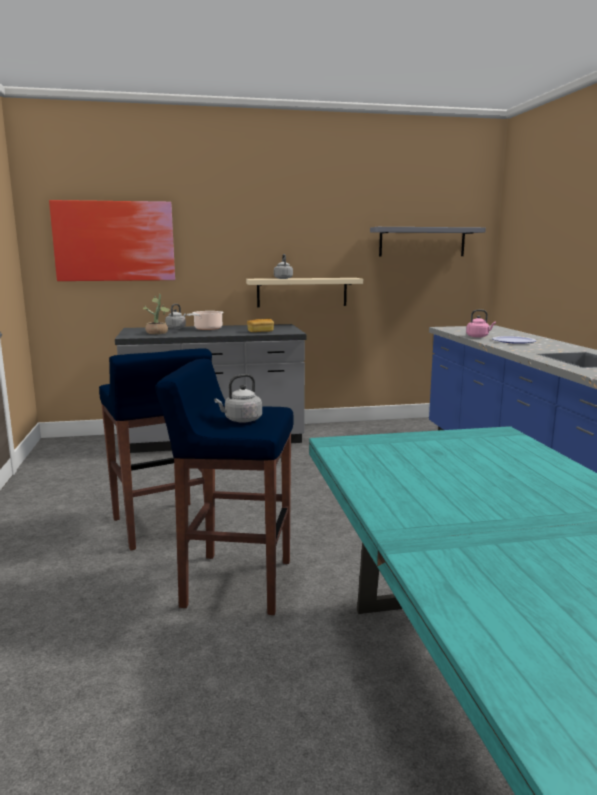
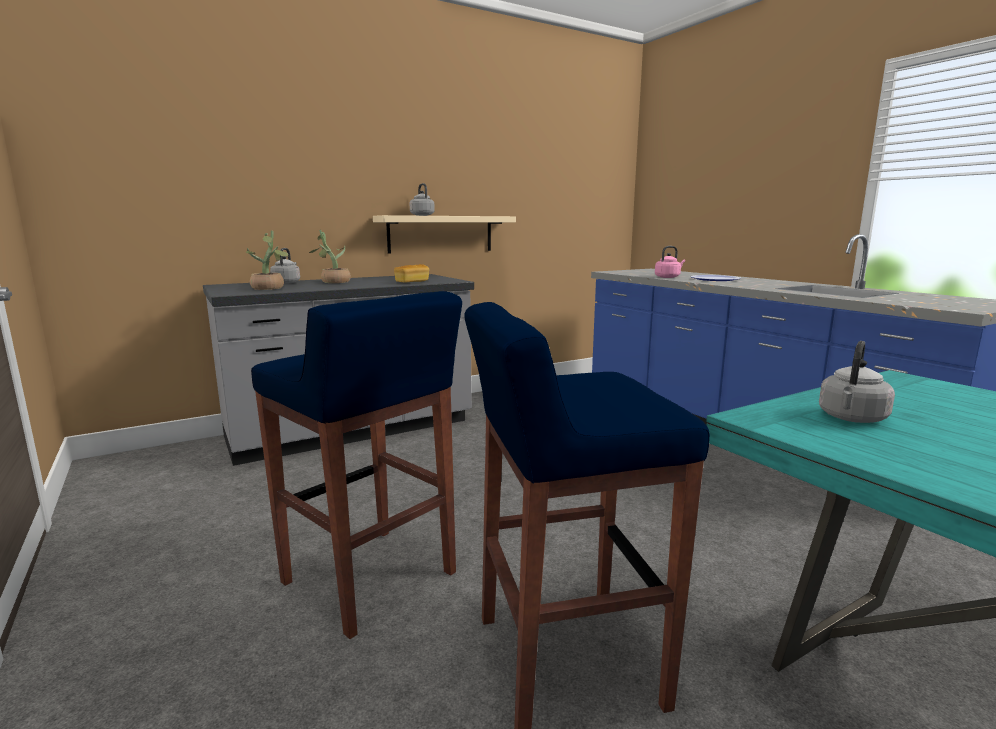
camera: 20 degrees left, 0 degrees up
picture [49,200,175,281] -> none
cooking pot [187,311,223,330] -> potted plant [309,230,351,283]
grey kettle [214,374,262,423] -> grey kettle moved to [819,341,895,423]
grey shelf [370,227,486,256] -> none

